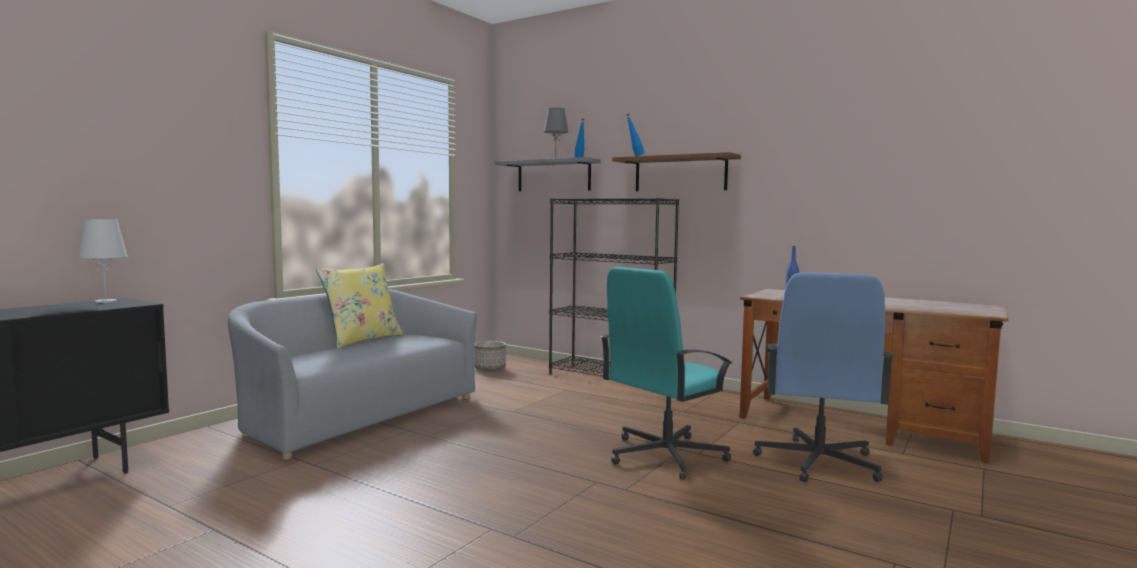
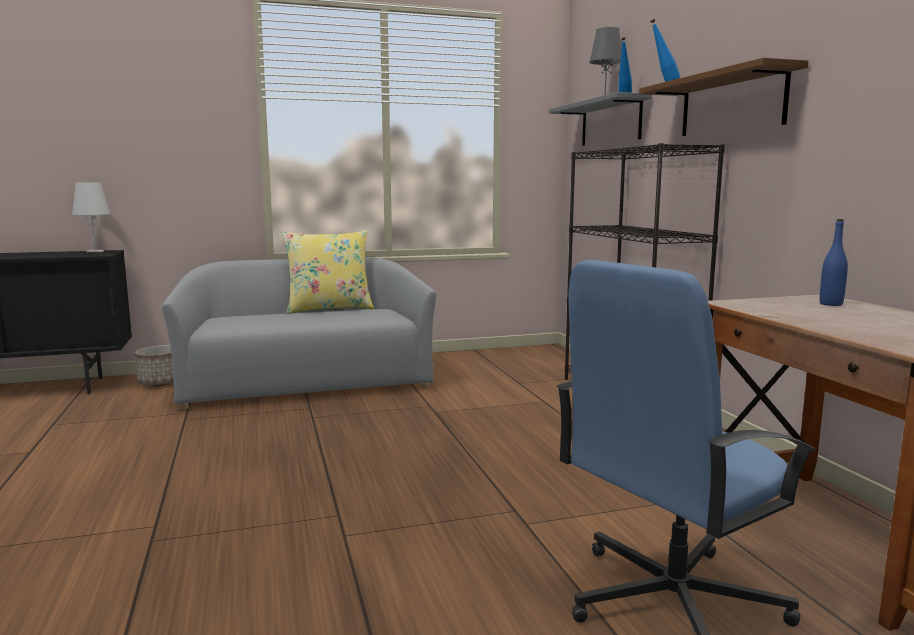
camera: 40 degrees right, 5 degrees up
planter [475,341,506,371] -> planter moved to [135,345,174,386]
turquoise office chair [600,267,732,480] -> none

